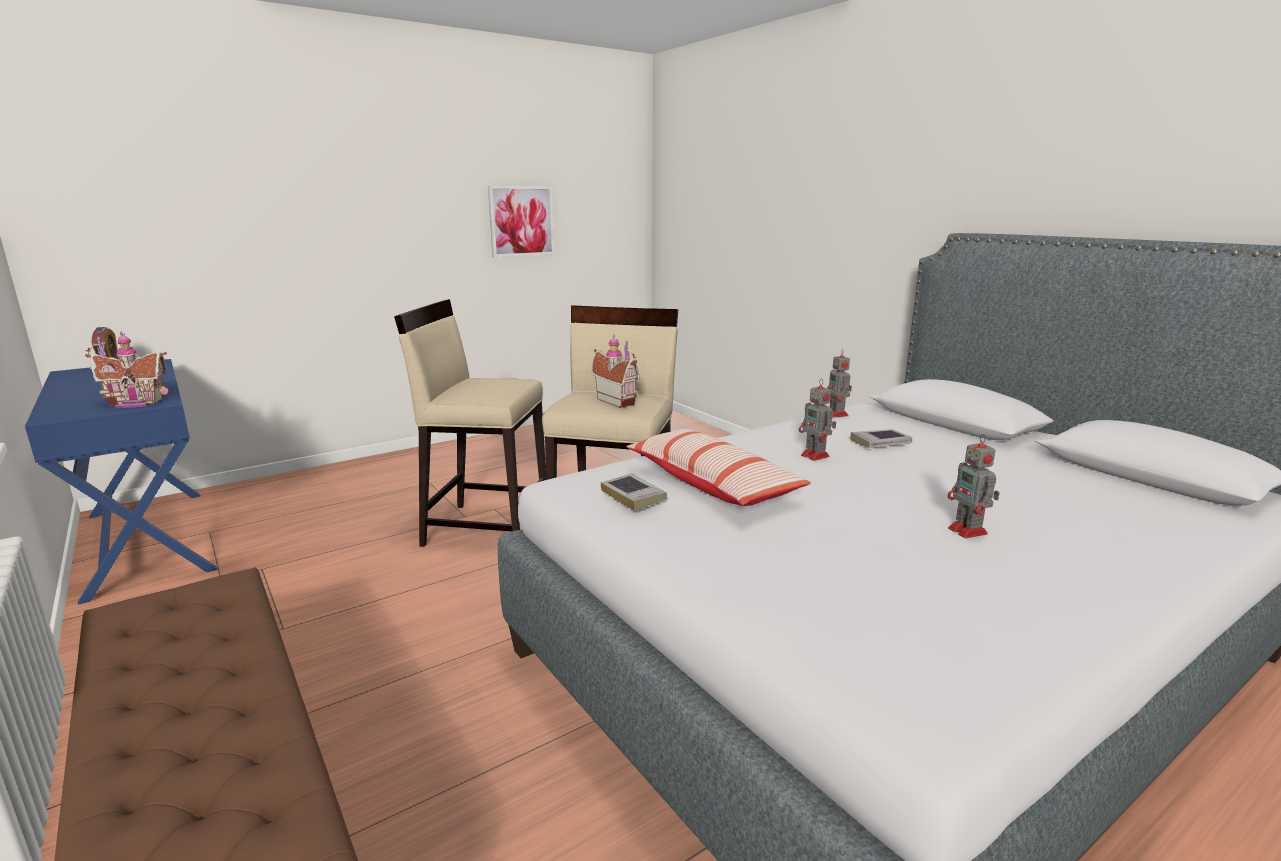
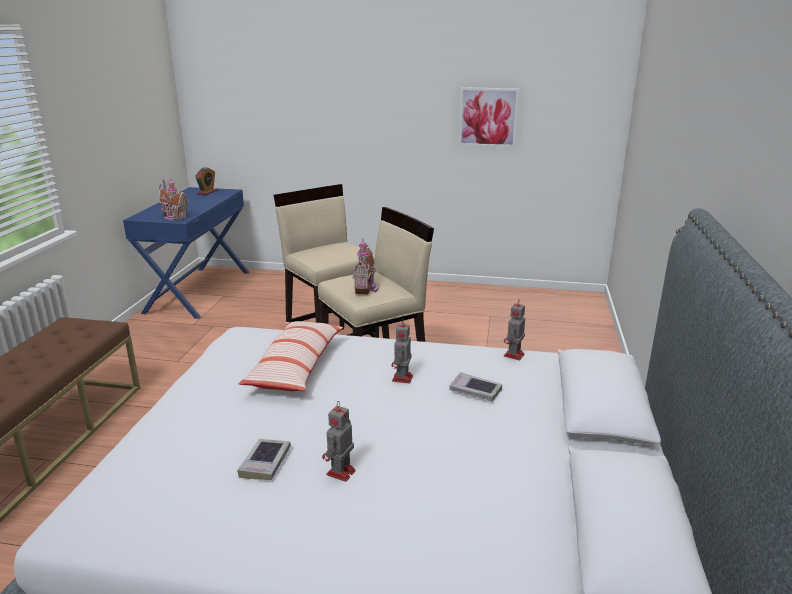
camera: 45 degrees right, 5 degrees up
book [601,473,667,511] -> book moved to [237,439,291,480]

